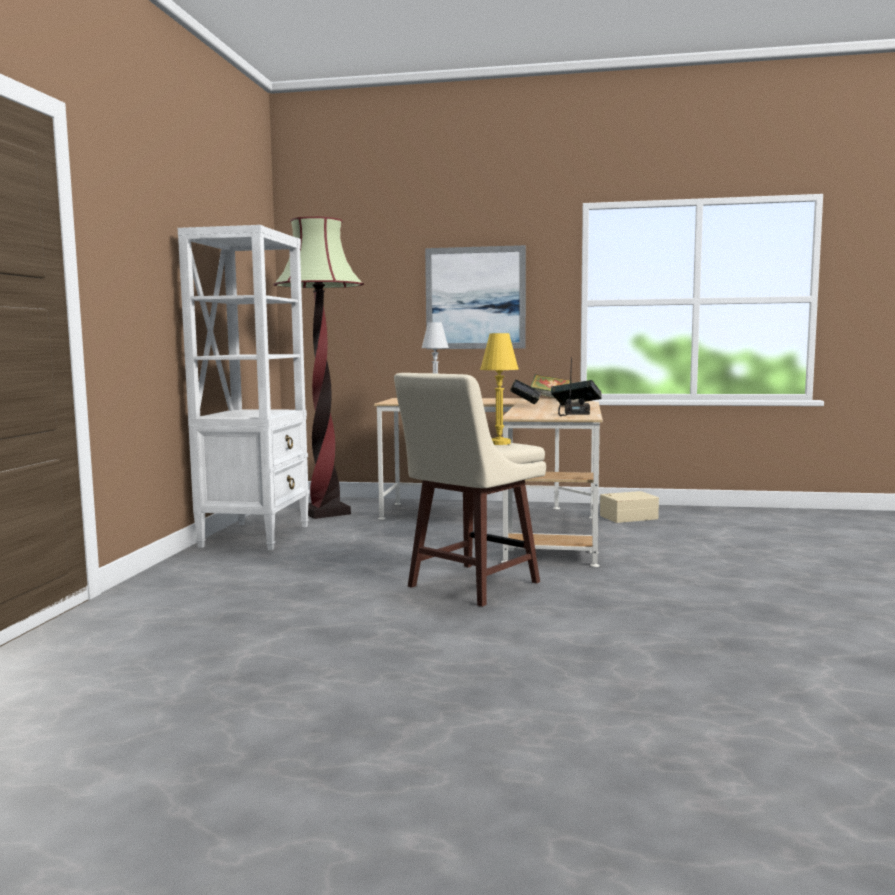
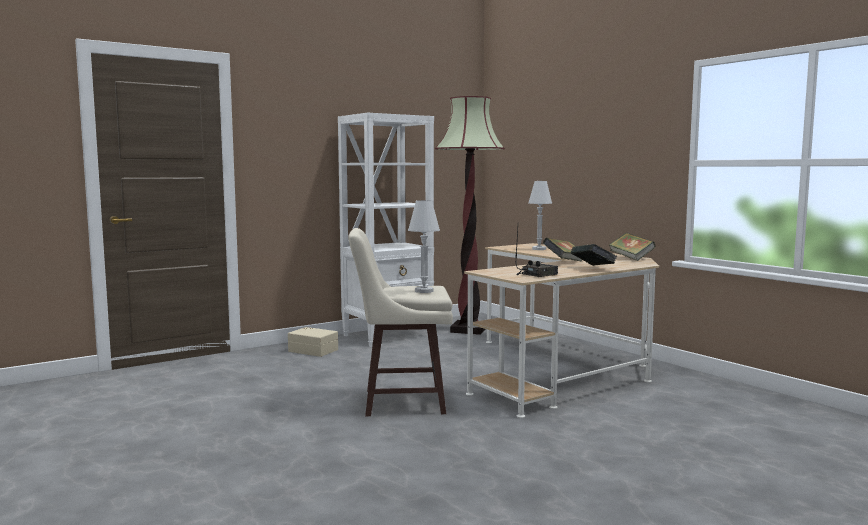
camera: 45 degrees right, 0 degrees up
picture [425,245,526,349] -> none
yellow table lamp [480,333,519,445] -> white table lamp [408,200,440,293]
beige storage box [600,491,659,523] -> beige storage box moved to [288,327,338,357]

